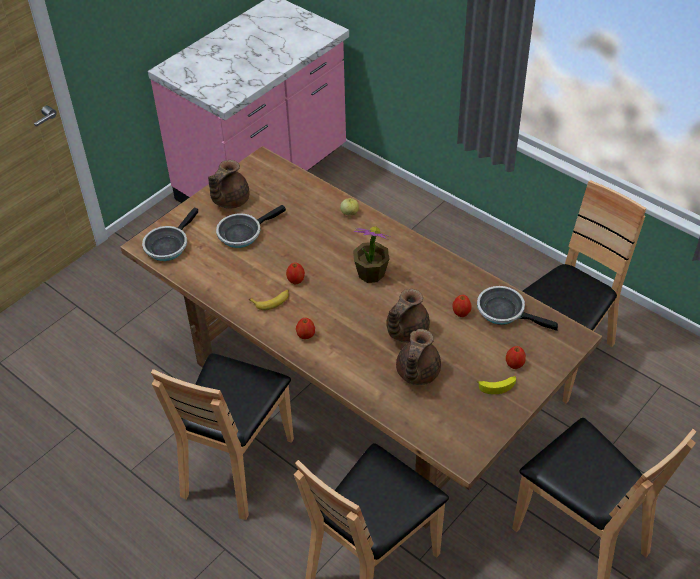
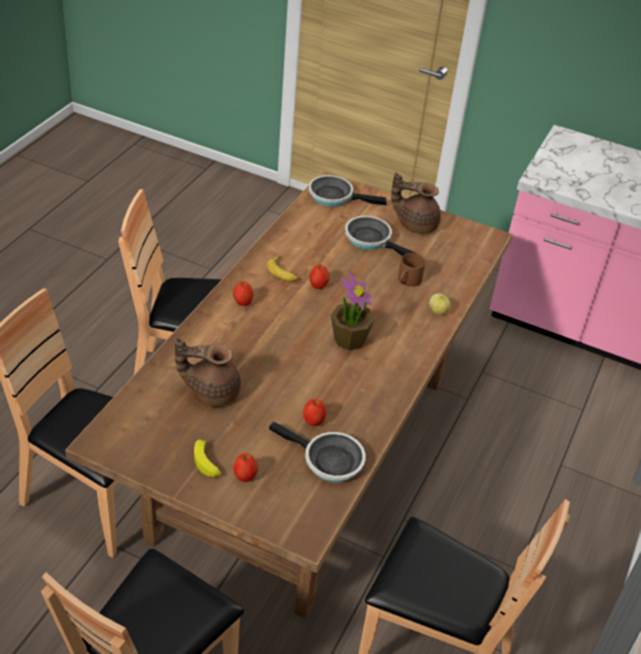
camera: 70 degrees right, 5 degrees down
brown teapot [386,289,430,343] -> none
frying pan [477,286,558,331] -> frying pan turned 105 degrees clockwise [269,422,366,482]
none -> brown mug [398,253,425,287]

